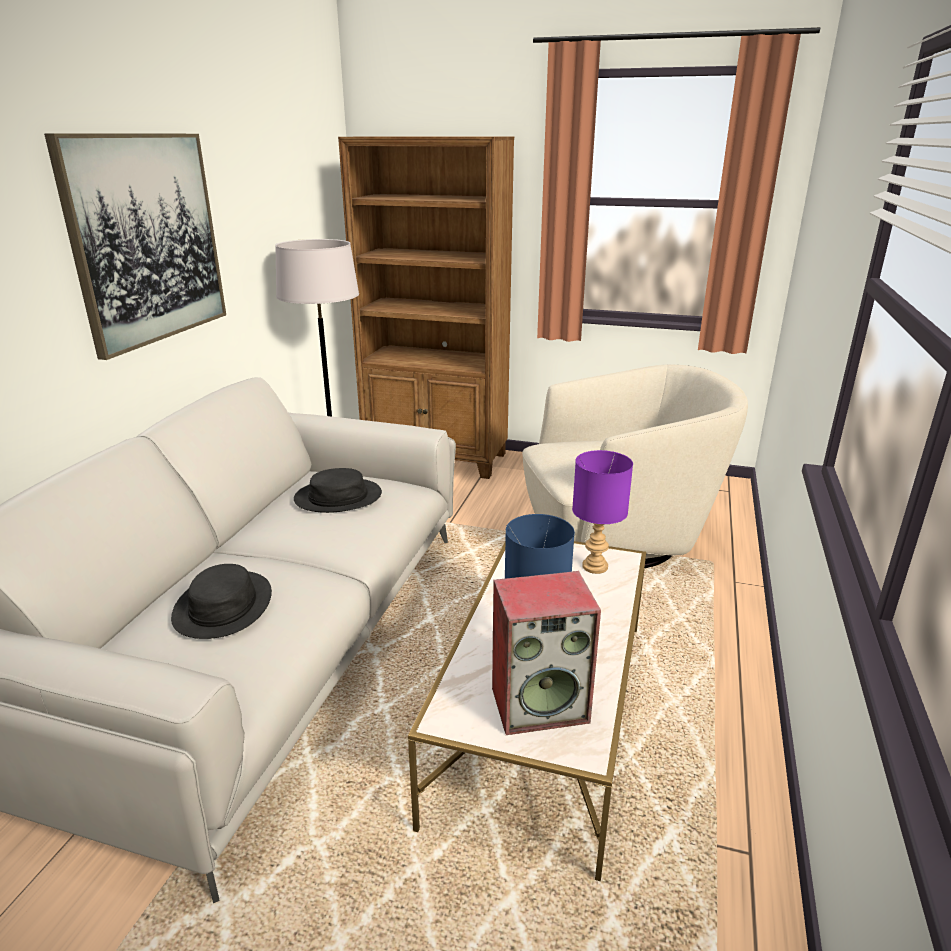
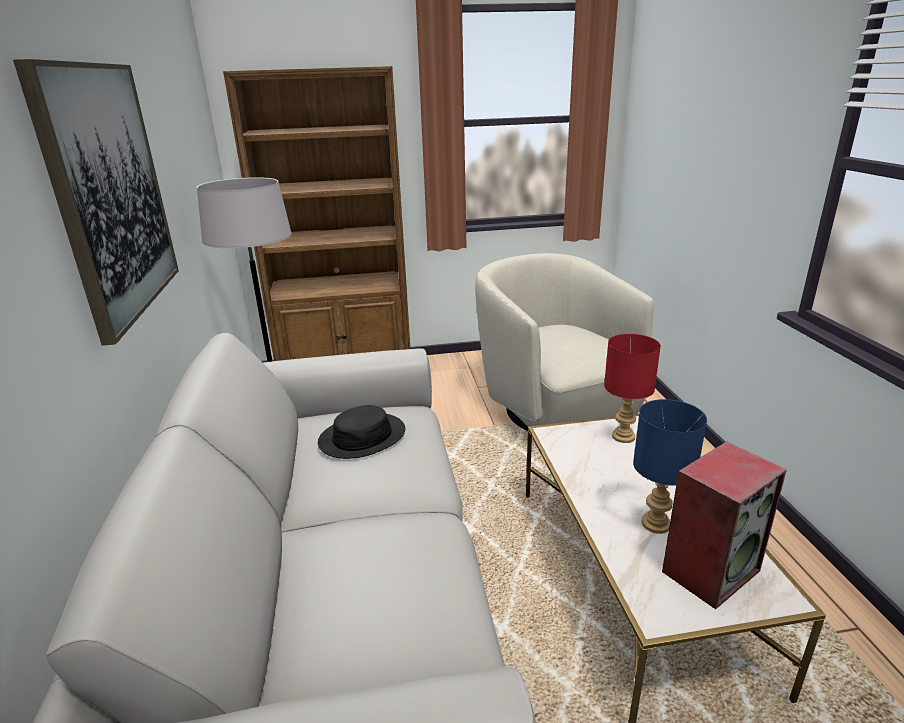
camera: 25 degrees left, 0 degrees up
black hat [171,564,272,639] -> none
beige armchair [522,364,748,568] -> beige armchair turned 75 degrees counterclockwise [475,253,654,431]
purple table lamp [572,450,633,574] -> red table lamp [604,334,661,443]

